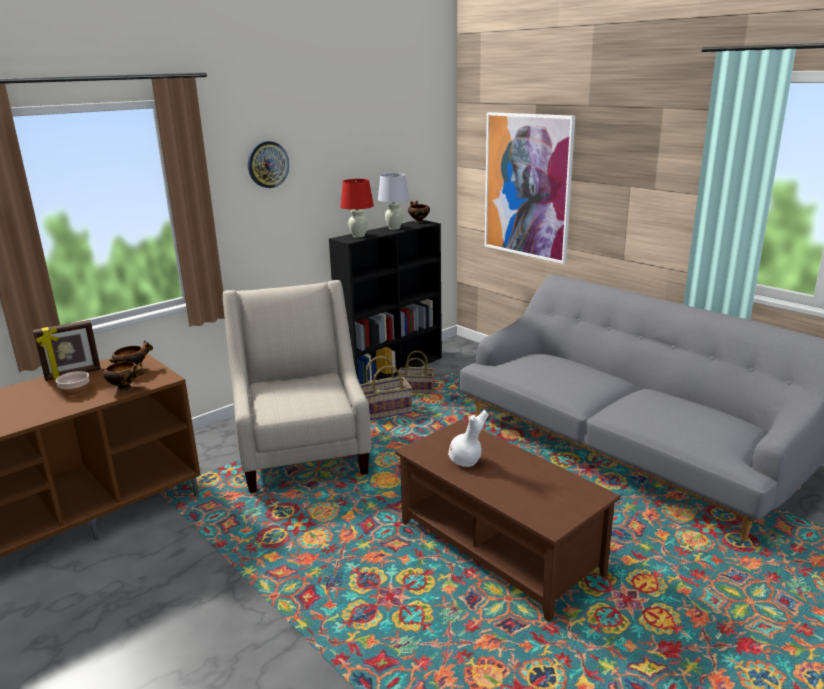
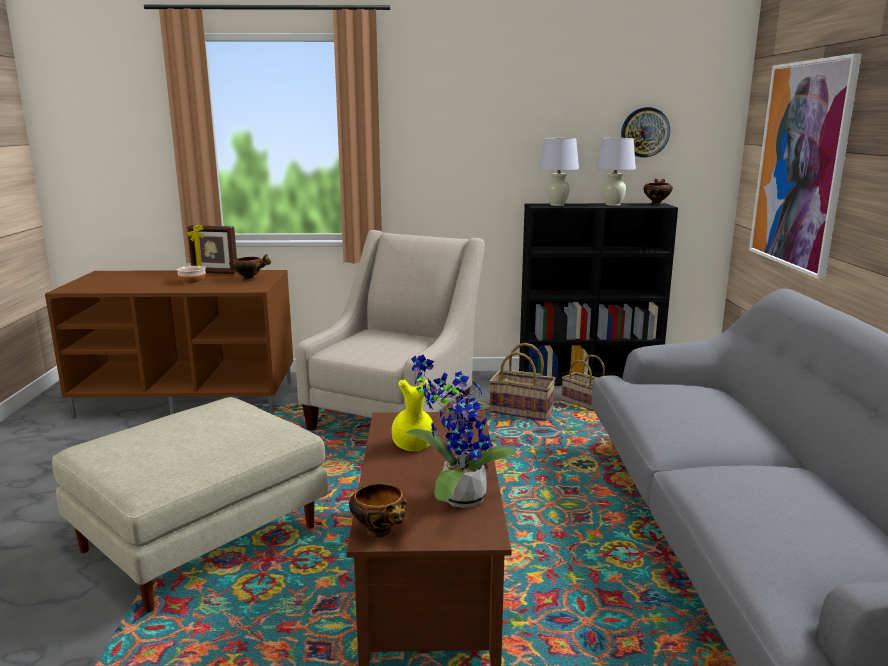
camera: 40 degrees right, 5 degrees down
bowl [103,362,144,391] -> bowl moved to [349,484,407,537]
wall clock [248,141,289,188] -> wall clock moved to [621,107,670,157]
red table lamp [341,179,374,238] -> white table lamp [539,138,579,206]
white vase [448,410,489,467] -> yellow vase [392,379,434,451]
none -> beige ottoman [52,397,328,613]
none -> potted plant [406,355,514,508]

